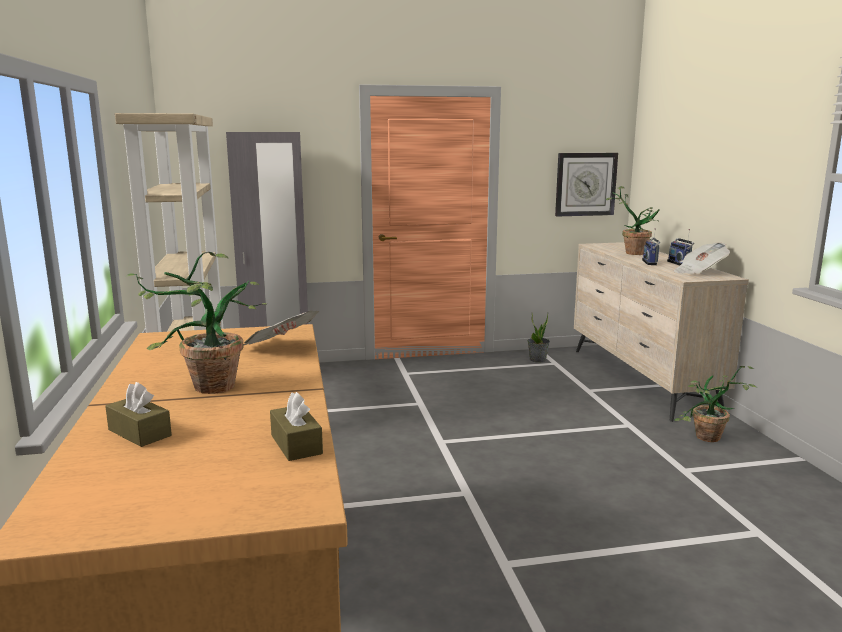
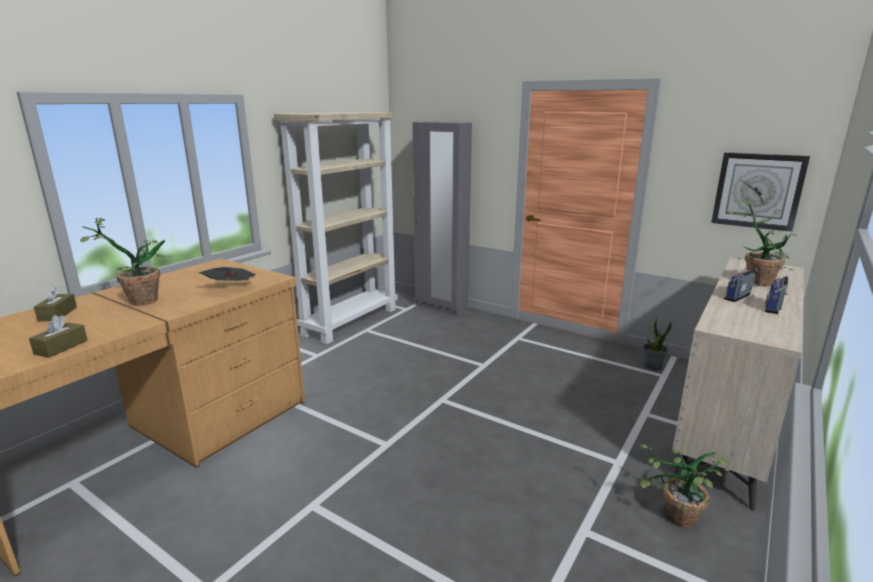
camera: 45 degrees right, 5 degrees up
newspaper [673,242,730,274] -> none

